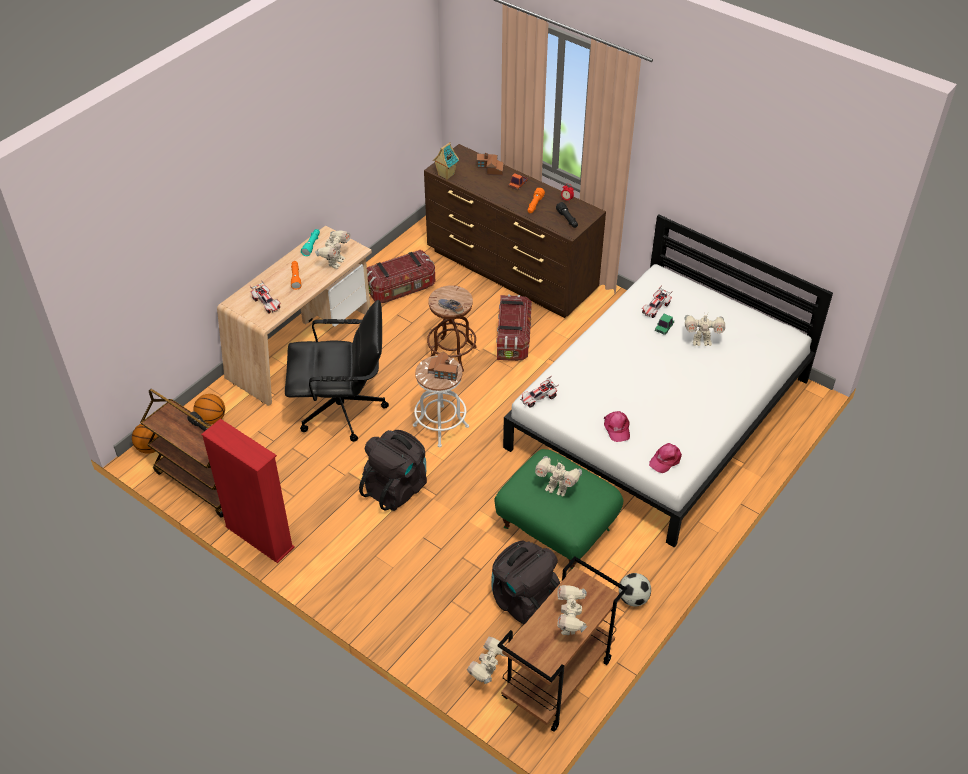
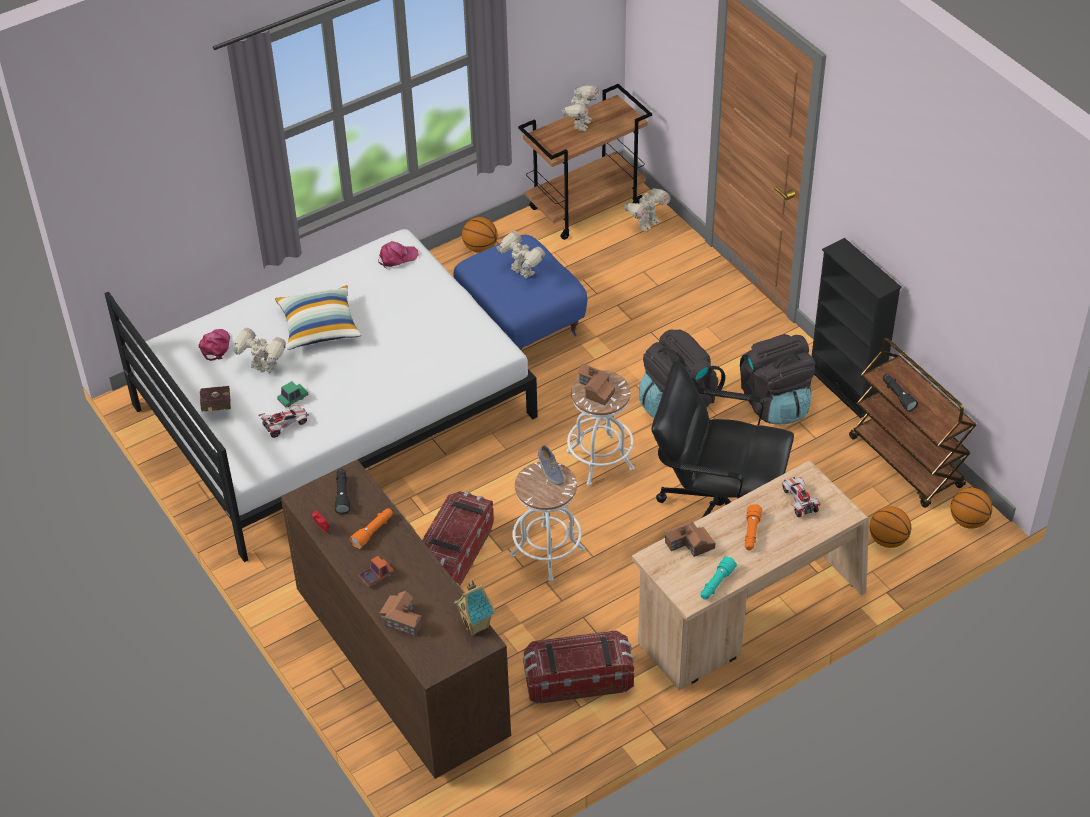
camera: 160 degrees left, 0 degrees up
red bookcase [201,419,295,563] -> black bookcase [812,238,902,418]
toy robot [315,230,351,269] -> toy house [664,520,715,557]
brown stool [427,285,477,372] -> white stool [510,462,585,581]
black backpack [491,540,560,625] -> black backpack moved to [740,334,815,425]
green ottoman [494,449,623,569] -> blue ottoman [453,235,587,351]
toy car [520,376,559,408] -> none
pink cap [604,411,630,442] -> pink cap moved to [198,329,230,361]
football [619,573,651,606] -> basketball [462,217,498,253]
none -> red book [200,386,231,413]
none -> pillow [275,285,361,350]

